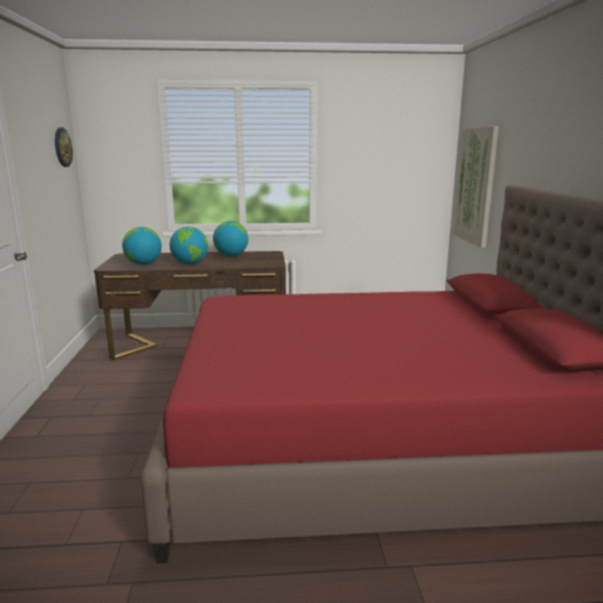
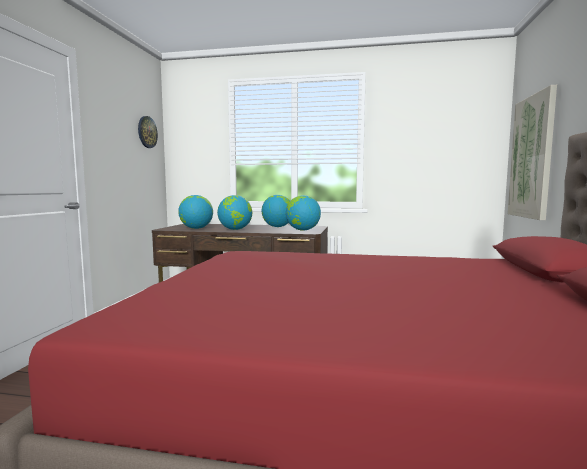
camera: 15 degrees right, 10 degrees down
none -> globe [286,195,321,231]

